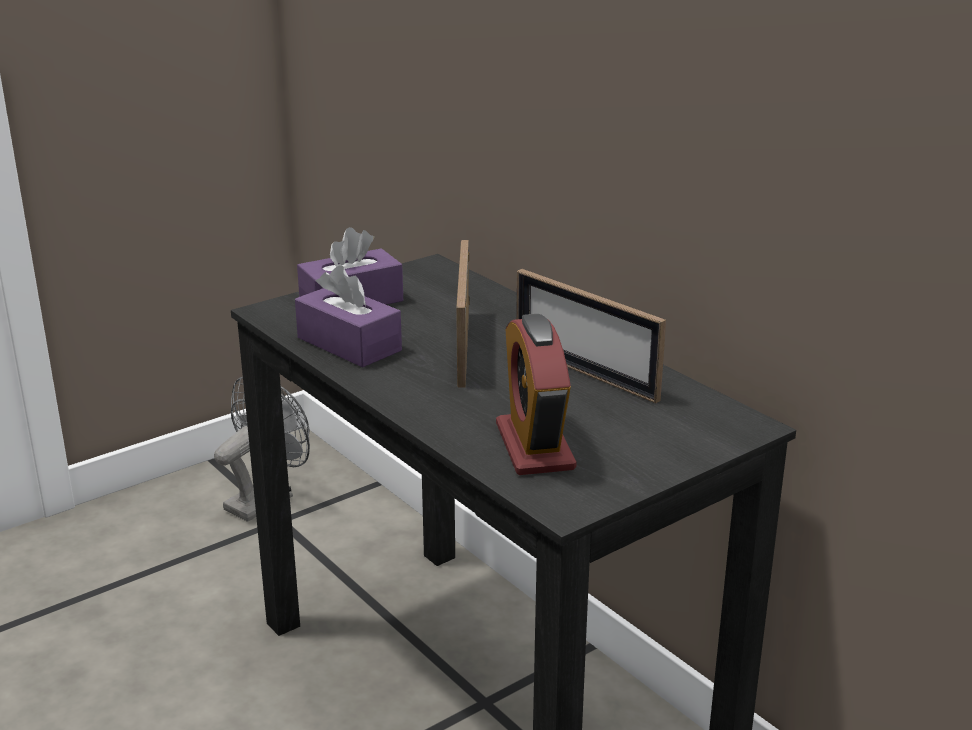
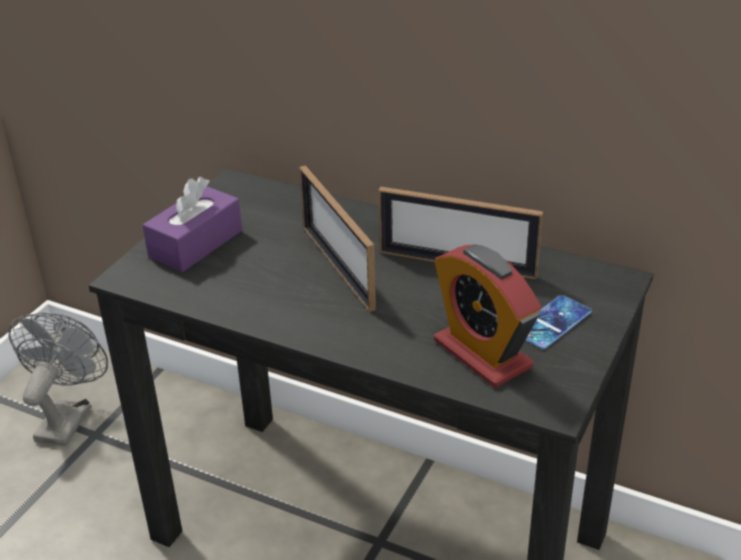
camera: 25 degrees left, 10 degrees up
purple tissue box [295,265,402,367] -> none
none -> phone [526,295,591,349]

